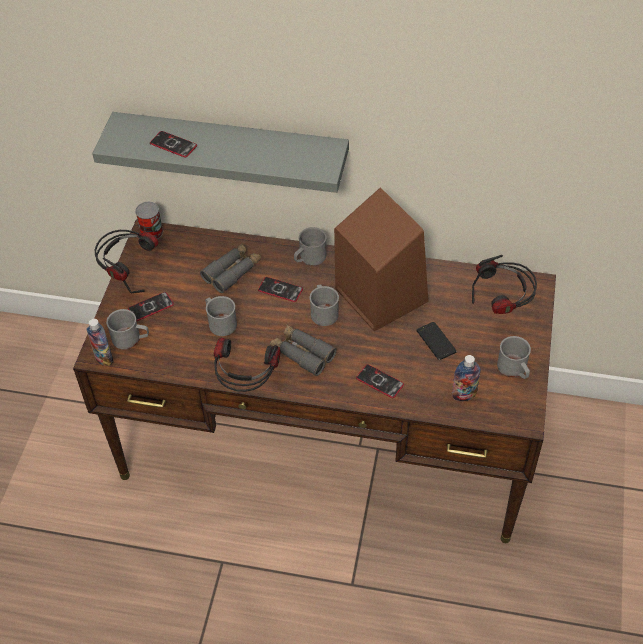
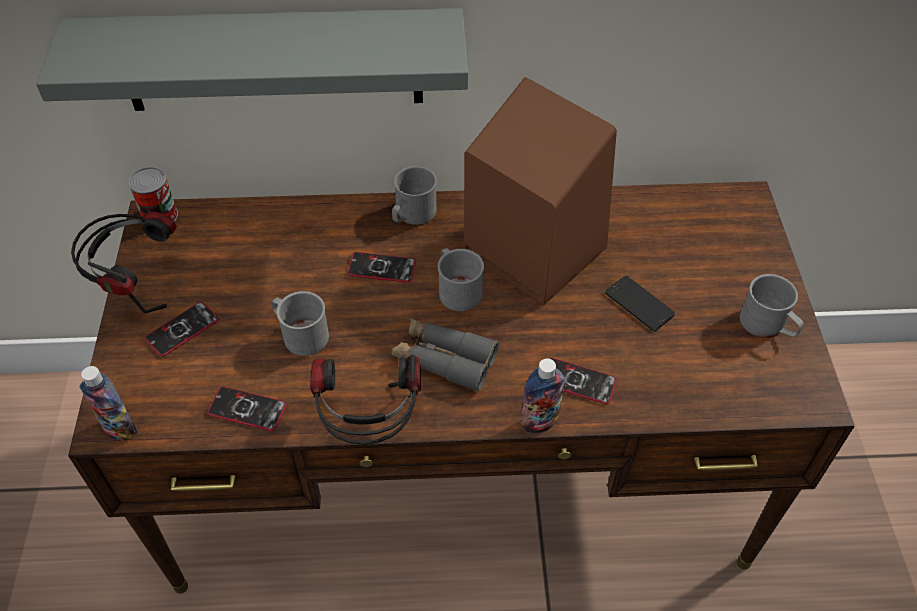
camera: 15 degrees left, 0 degrees up
grey mug [106,309,149,349] -> none
phone [150,131,197,158] -> phone moved to [207,387,287,431]
grey binoculars [200,243,261,293] -> none
bottle [452,355,481,401] -> bottle moved to [521,359,565,433]
headphones [472,255,537,314] -> none

